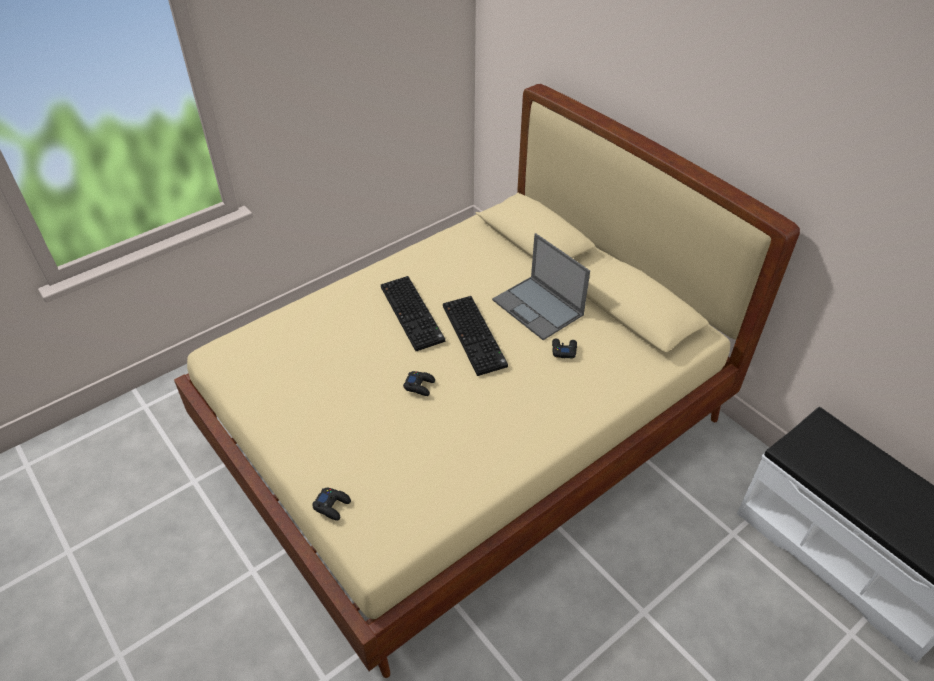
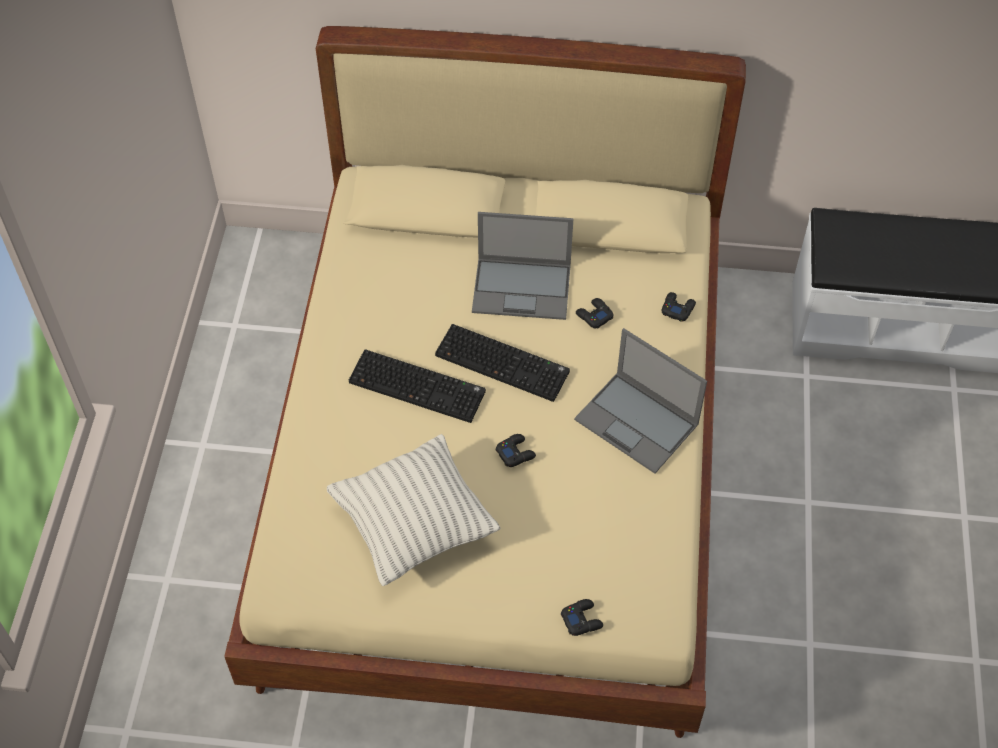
camera: 45 degrees left, 10 degrees up
none -> pillow [327,434,500,586]
none -> laptop [574,328,707,474]
none -> black game controller [662,292,696,322]

